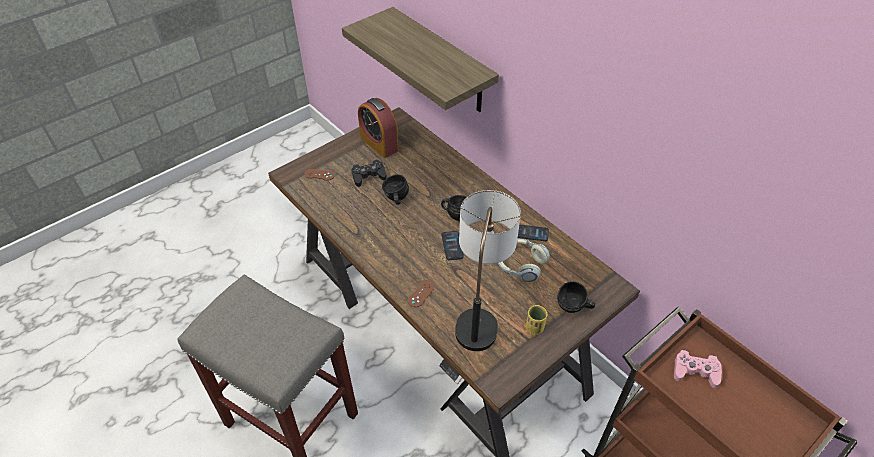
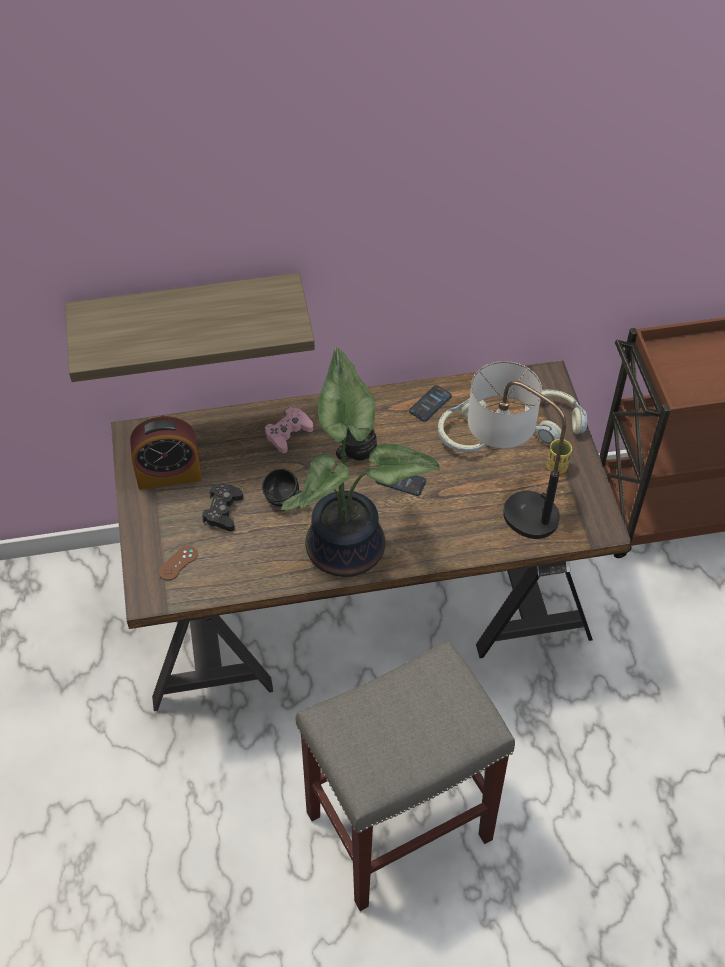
camera: 60 degrees left, 5 degrees up
brown game controller [408,280,435,307] -> none
black mug [558,281,595,313] -> headphones [524,389,587,445]
pink game controller [674,350,722,388] -> pink game controller moved to [265,407,313,453]
none -> potted plant [281,348,440,577]

